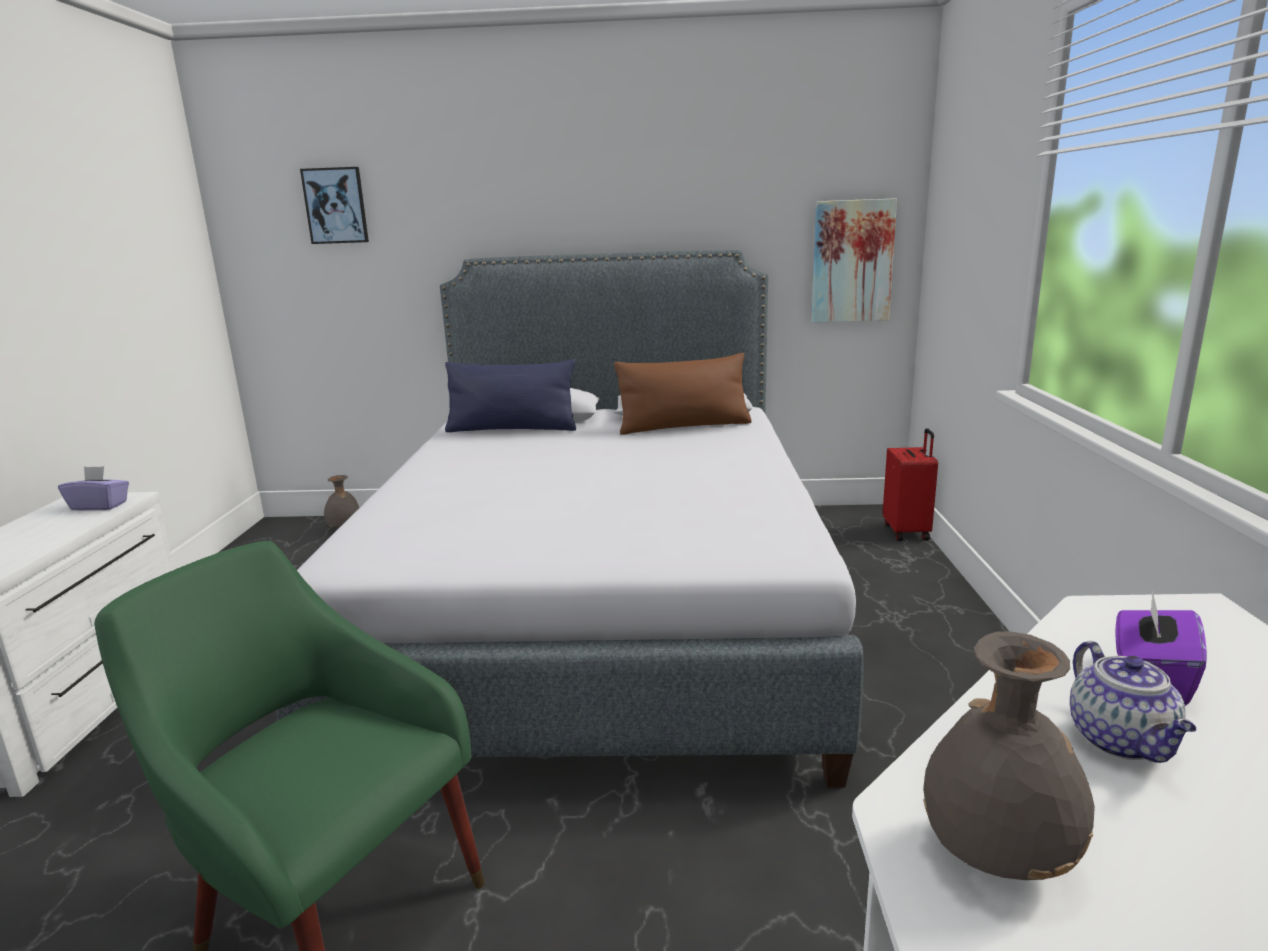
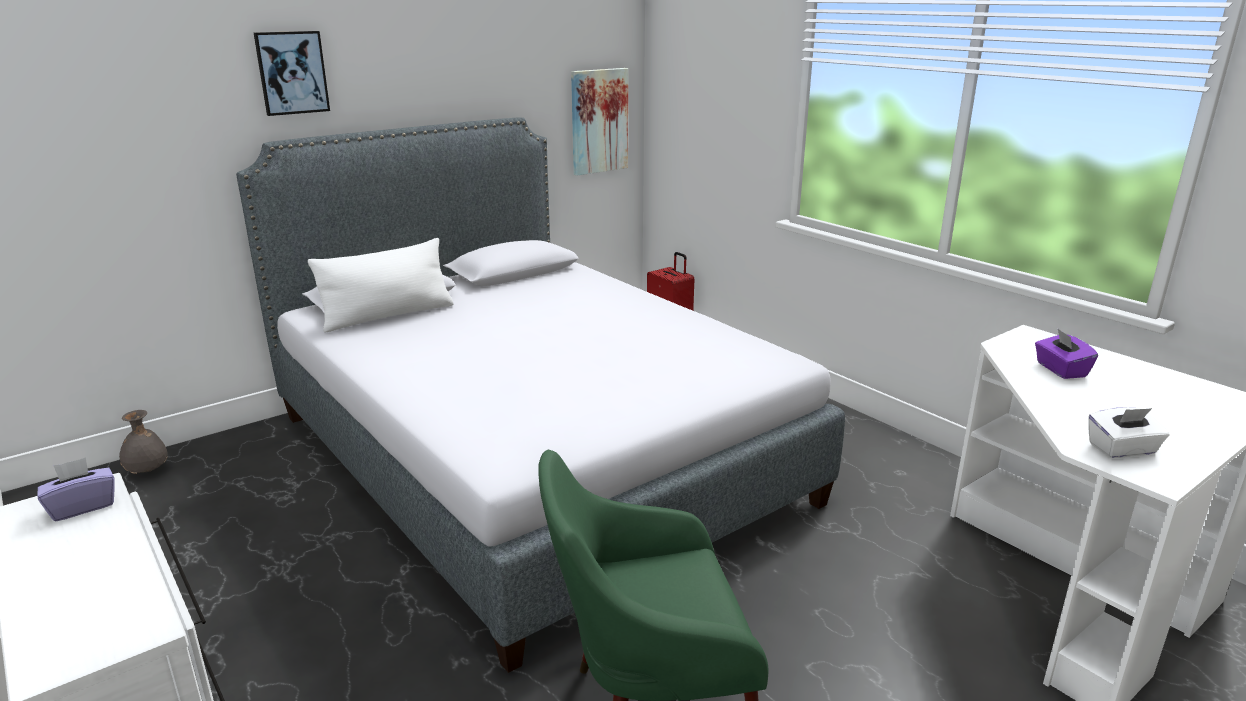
camera: 40 degrees left, 5 degrees up
picture [300,167,369,244] -> picture moved to [254,31,330,116]
blue pillow [445,359,576,432] -> white pillow [308,238,454,333]
brown pillow [614,353,752,435] -> none
grey vase [923,631,1095,880] -> white tissue box [1088,407,1169,458]
teapot [1070,641,1197,763] -> none

